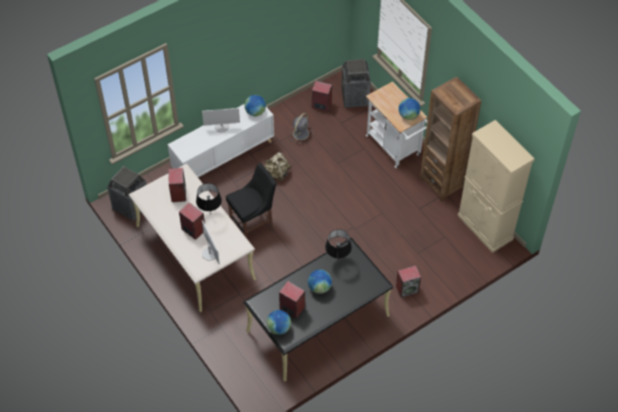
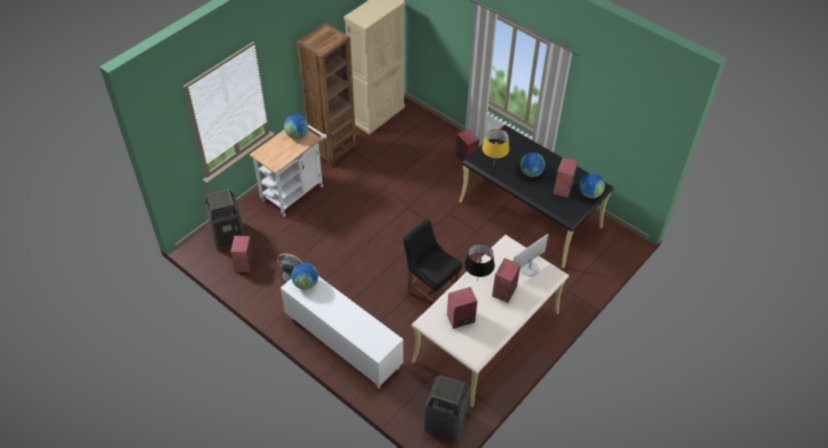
camera: 105 degrees left, 5 degrees down
monitor [202,108,240,132] -> none
beige backpack [264,152,291,182] -> none
black table lamp [325,229,352,258] -> yellow table lamp [482,129,509,162]

